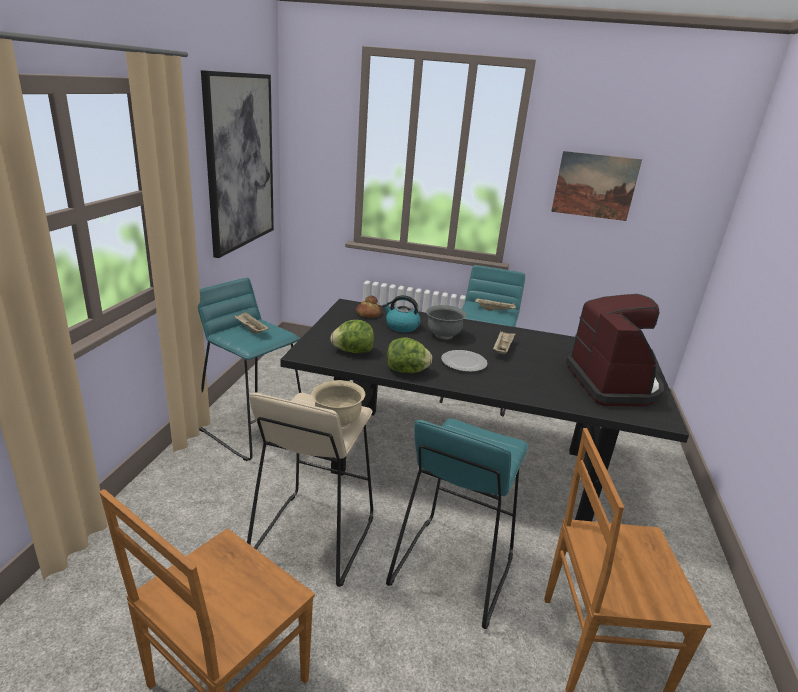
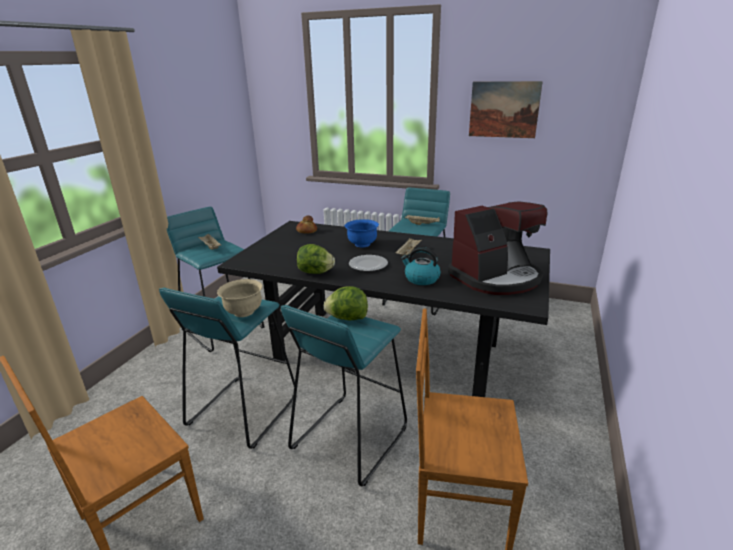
camera: 10 degrees right, 0 degrees up
picture [201,70,274,258] -> none
beige stool [247,392,373,587] -> turquoise stool [159,288,295,449]
lettuce [330,320,374,353] -> lettuce moved to [324,286,368,321]
kettle [382,295,421,332] -> kettle moved to [401,247,441,285]
grey bowl [426,305,467,339] -> blue bowl [345,219,379,247]
coffee machine [566,294,664,407] -> coffee machine turned 60 degrees clockwise [448,201,548,295]

